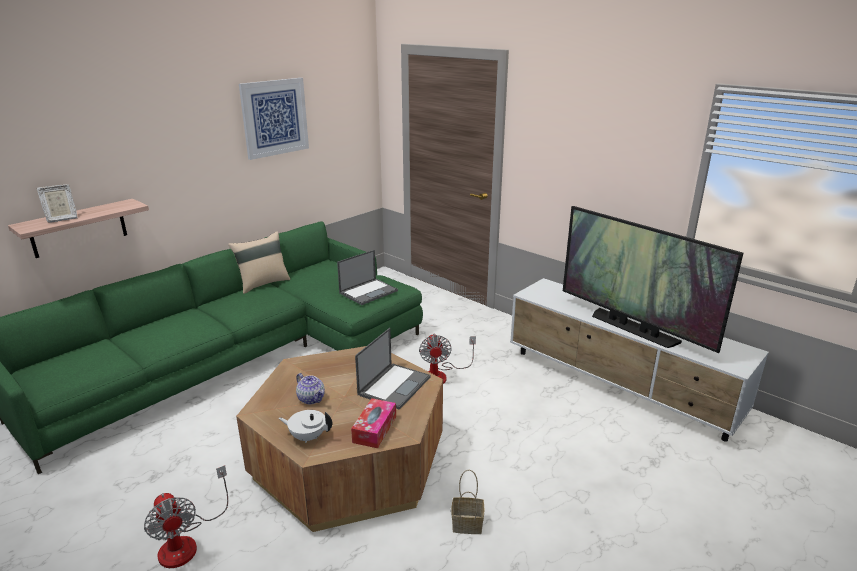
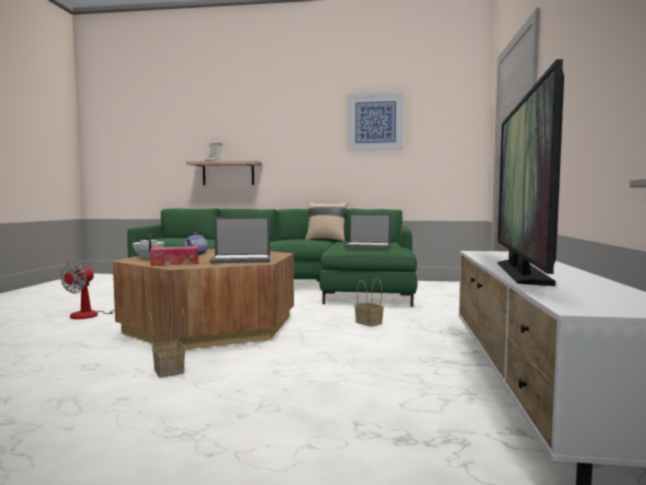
camera: 55 degrees right, 20 degrees down
fan [419,334,476,384] -> basket [355,278,384,327]

